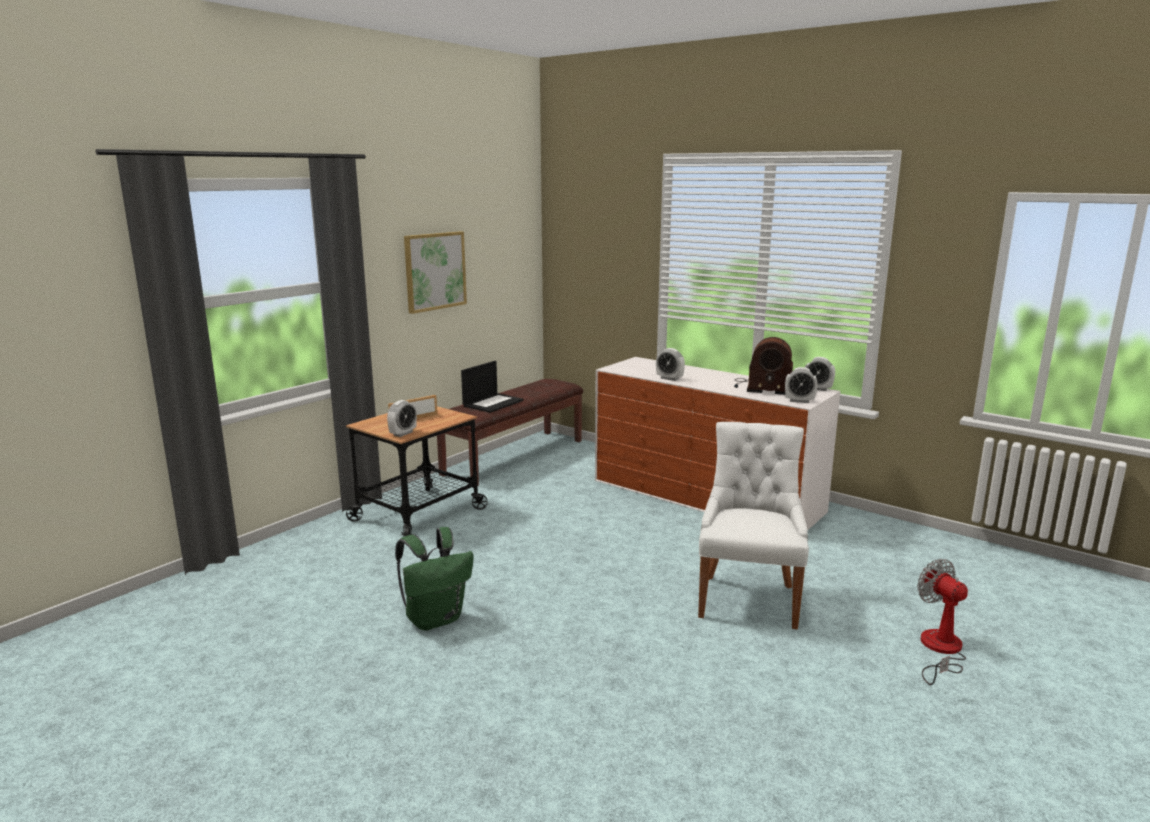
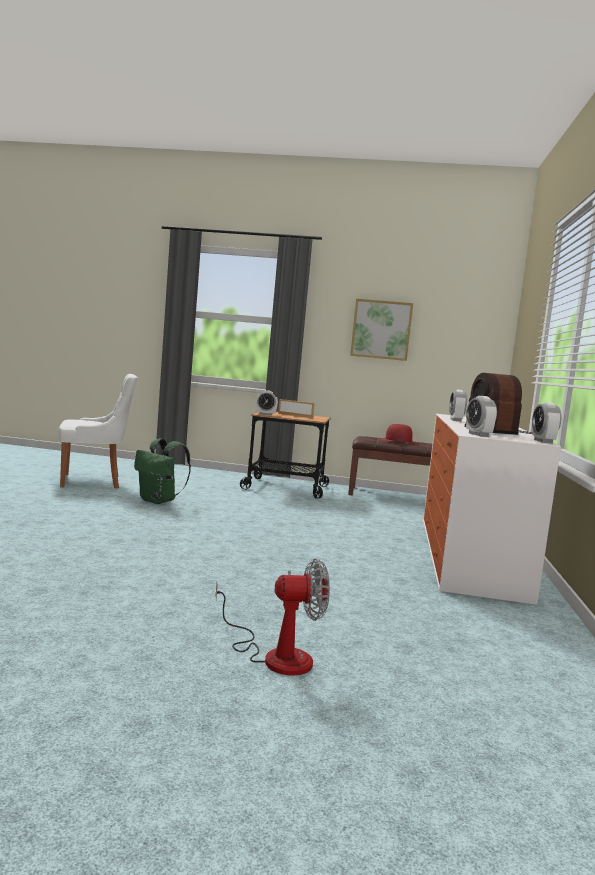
camera: 60 degrees right, 10 degrees down
laptop [461,361,524,413] -> red hat [380,424,418,444]
white chair [698,422,809,629] -> white chair moved to [58,374,138,489]
fan [917,559,968,685] -> fan turned 45 degrees clockwise [215,559,330,676]

